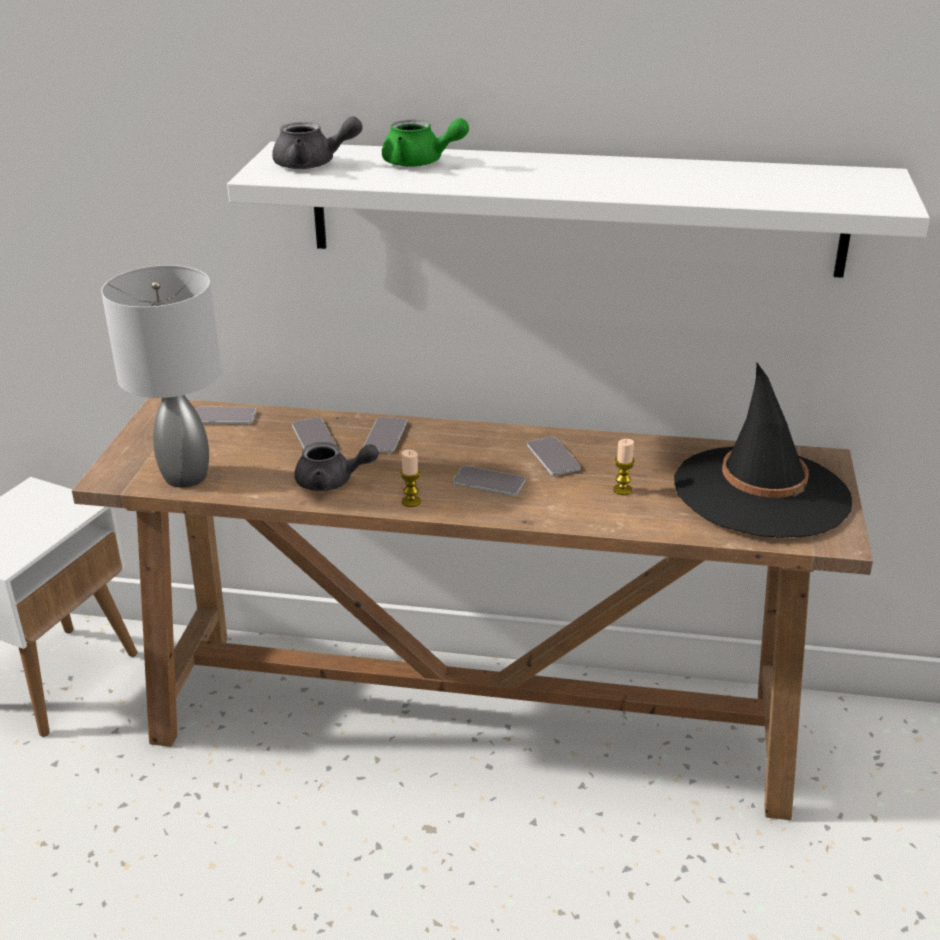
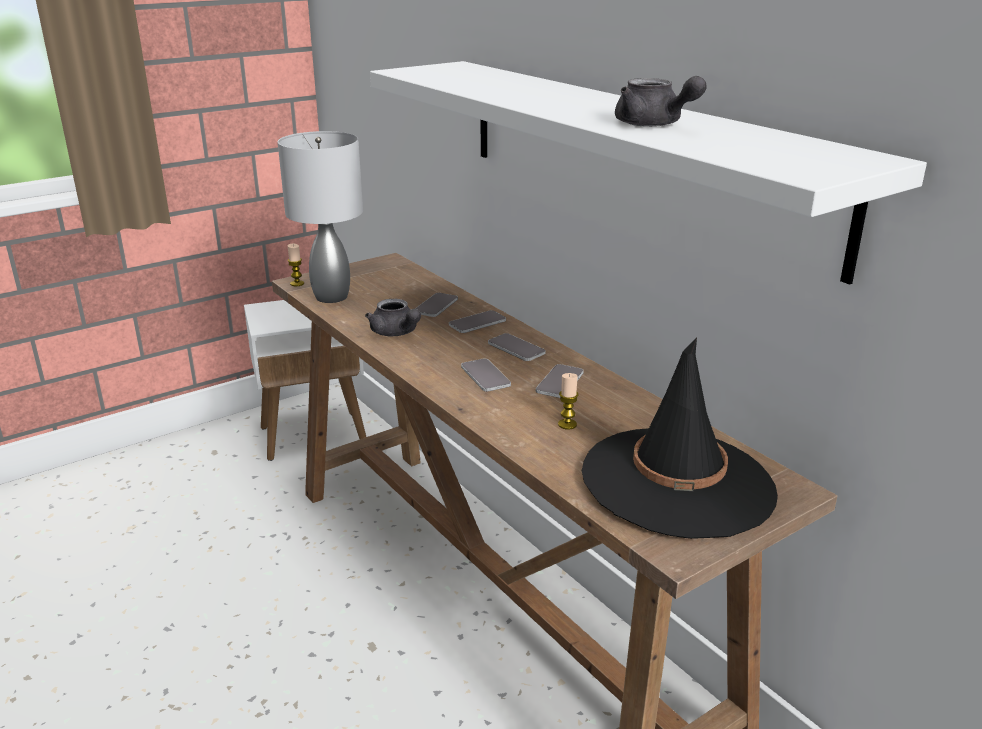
camera: 45 degrees right, 5 degrees down
phone [195,407,256,424] -> phone moved to [488,333,546,361]
grey teapot [272,116,363,169] -> grey teapot moved to [615,76,707,127]
green teapot [382,118,469,167] -> none
candle [400,449,421,507] -> candle moved to [288,243,304,286]

